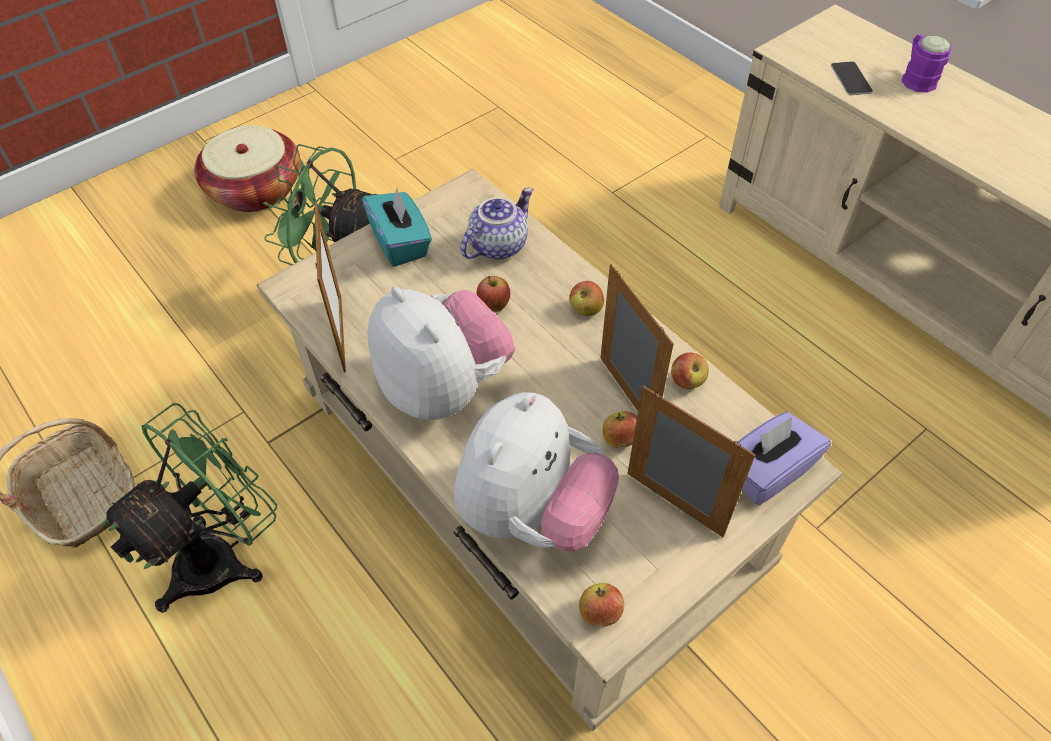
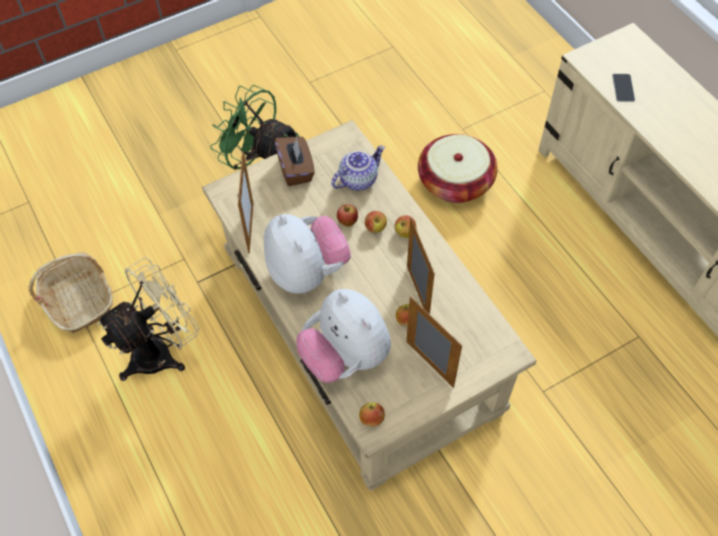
camera: 10 degrees right, 5 degrees up
green fan [102,403,277,613] -> beige fan [97,257,199,381]
basket [194,125,301,212] -> basket moved to [418,134,498,203]
turquoise tissue box [362,188,432,267] -> brown tissue box [274,137,315,186]
plush toy [454,392,619,551] -> plush toy turned 105 degrees clockwise [296,289,391,383]
apple [671,353,709,389] -> apple moved to [365,211,387,233]
purple tissue box [736,412,831,505] -> none
purple mug [901,35,951,93] -> none

